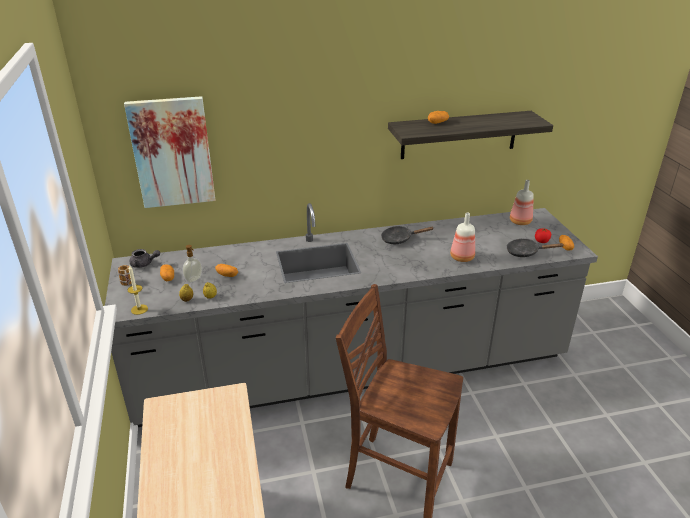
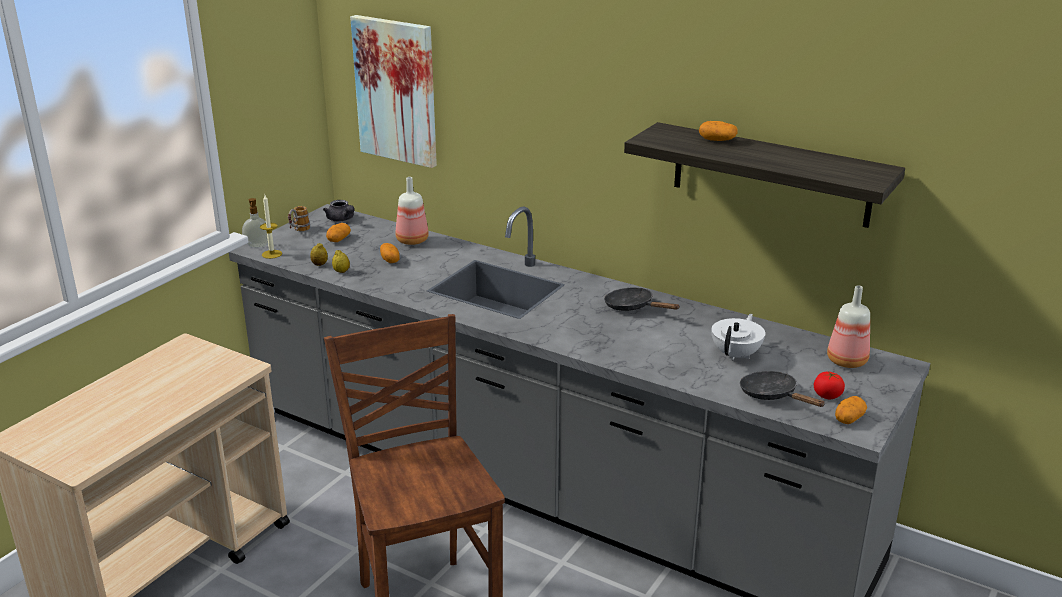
camera: 45 degrees right, 5 degrees down
soap dispenser [182,245,202,282] -> soap dispenser moved to [242,198,268,248]
bottle [450,213,475,262] -> bottle moved to [396,177,429,245]
none -> white teapot [712,314,765,361]

